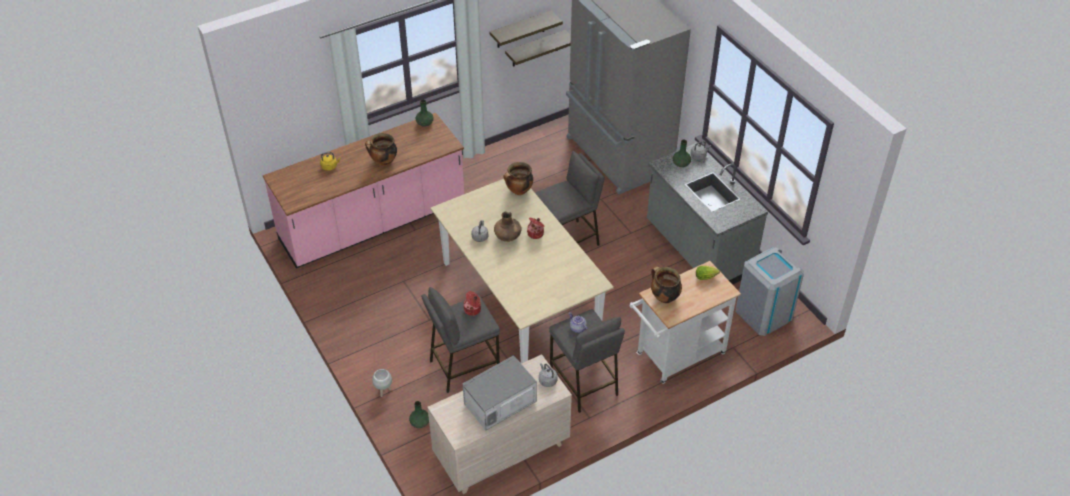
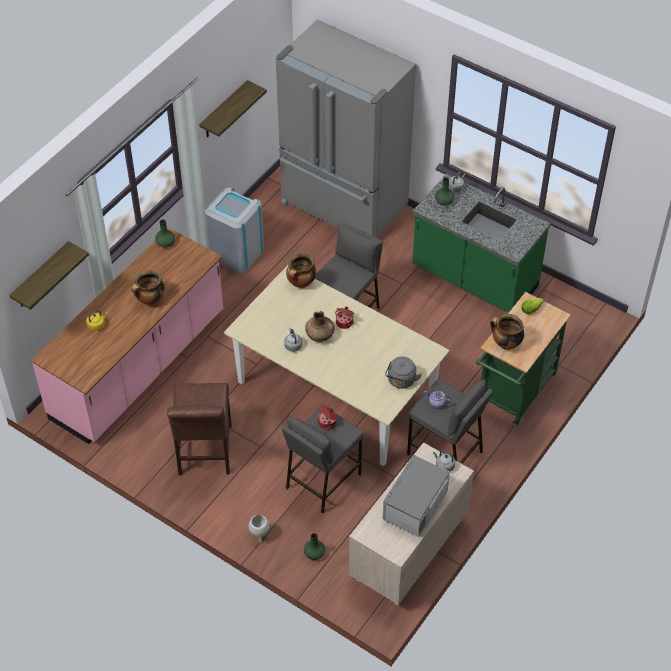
camera: 25 degrees left, 5 degrees up
shelf [505,30,571,66] -> shelf moved to [9,241,89,310]
white cart [630,261,741,384] -> green cart [476,292,571,425]
grey counter [647,142,768,285] -> green counter [412,174,551,313]
grey trash can [735,247,804,336] -> grey trash can moved to [204,187,264,274]
none -> brown chair [167,383,232,475]
none -> grey kettle [385,356,422,389]

